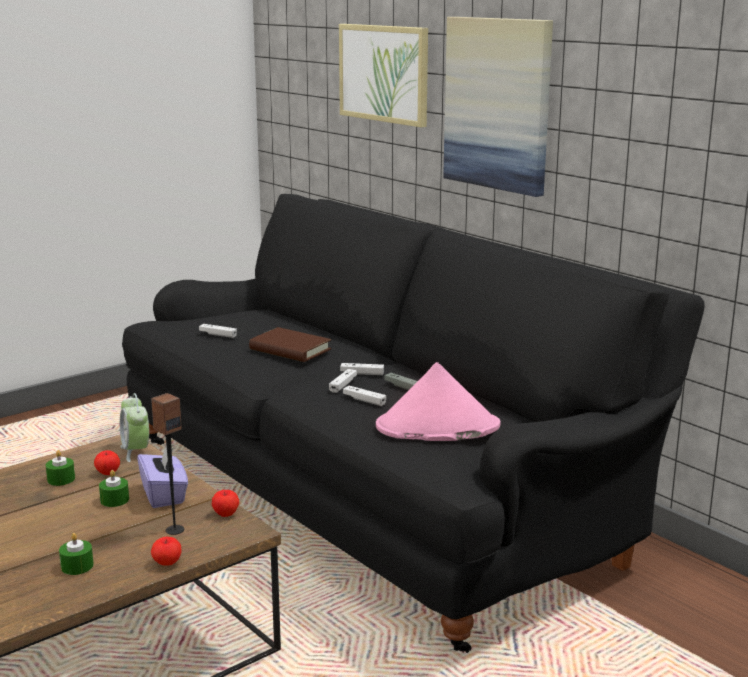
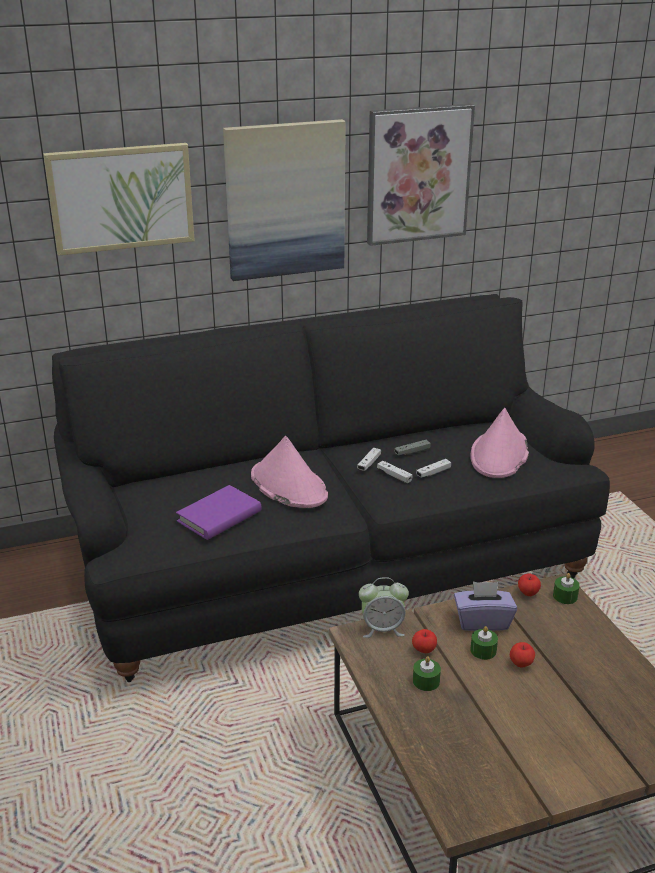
camera: 70 degrees left, 10 degrees up
green candle [59,533,94,575] -> green candle moved to [553,573,580,604]
speaker [151,393,184,535] -> none
apple [151,537,182,566] -> apple moved to [510,642,535,668]
white game controller [199,324,237,338] -> purple book [176,485,262,540]
brown book [249,327,331,362] -> pink hat [251,436,328,508]
none -> picture [367,104,475,246]

